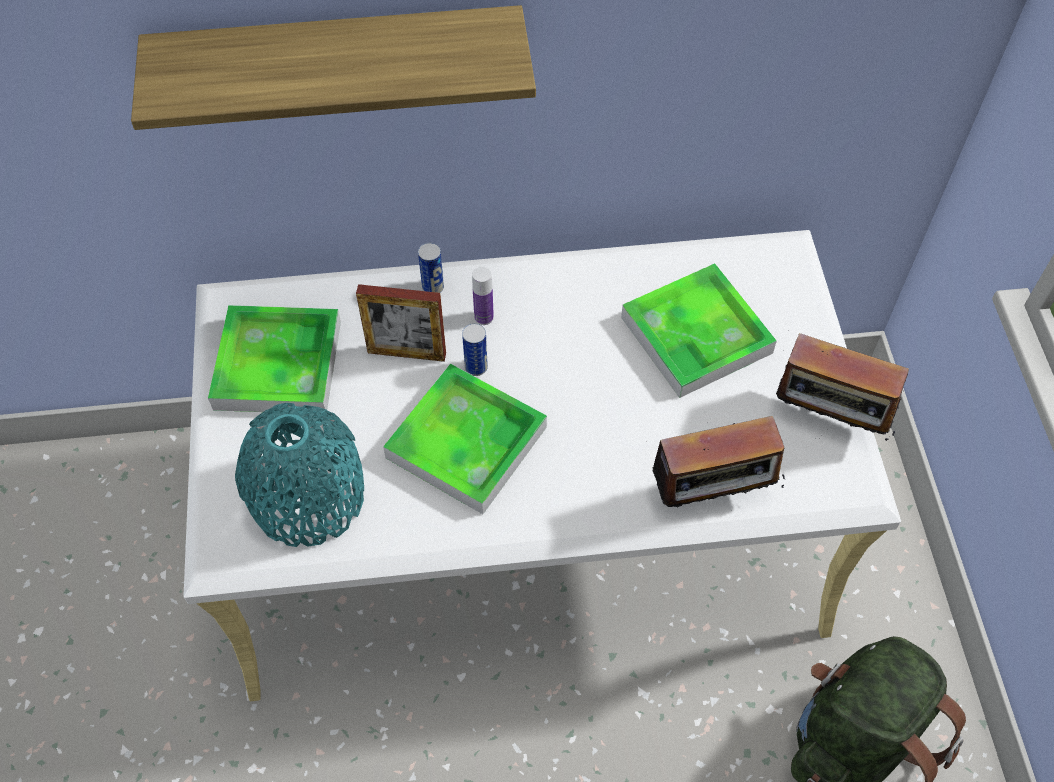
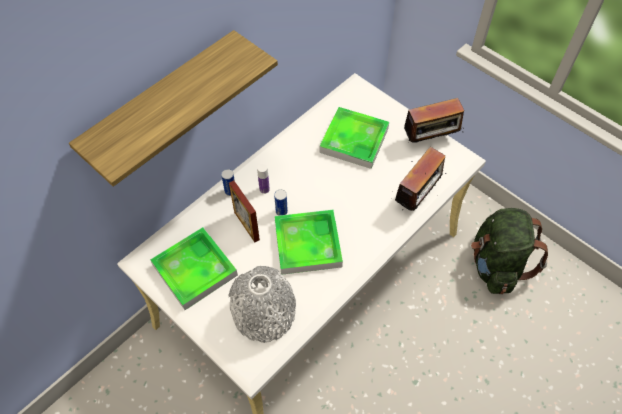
camera: 40 degrees left, 0 degrees up
turquoise vase [235,403,364,547] -> grey vase [228,266,296,343]
picture frame [356,284,446,362] -> picture frame turned 90 degrees clockwise [229,180,260,242]

